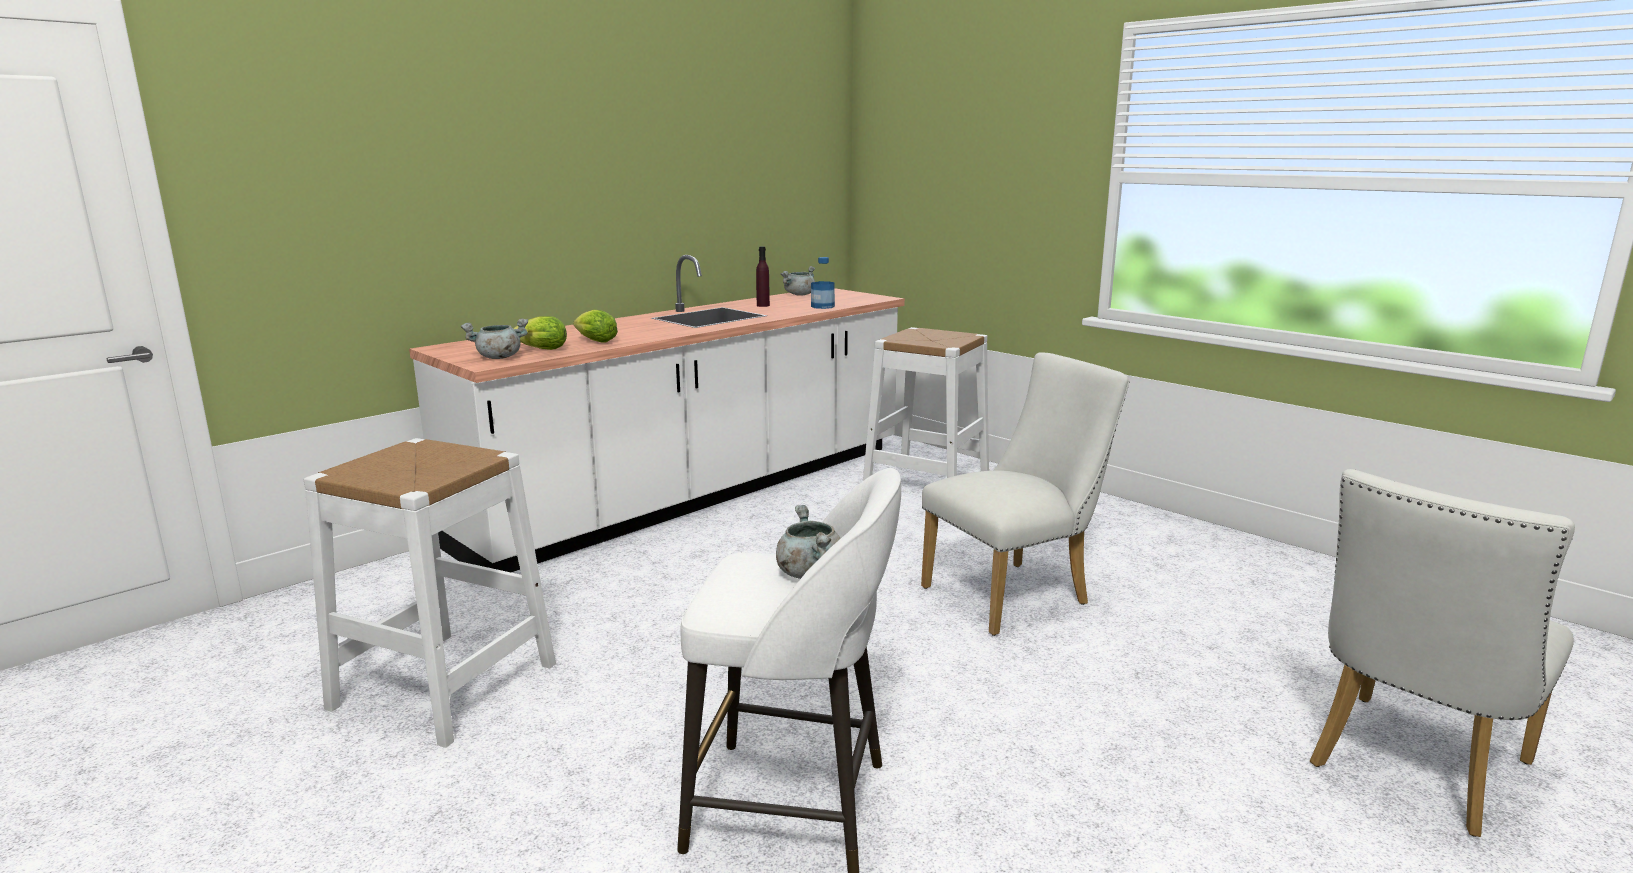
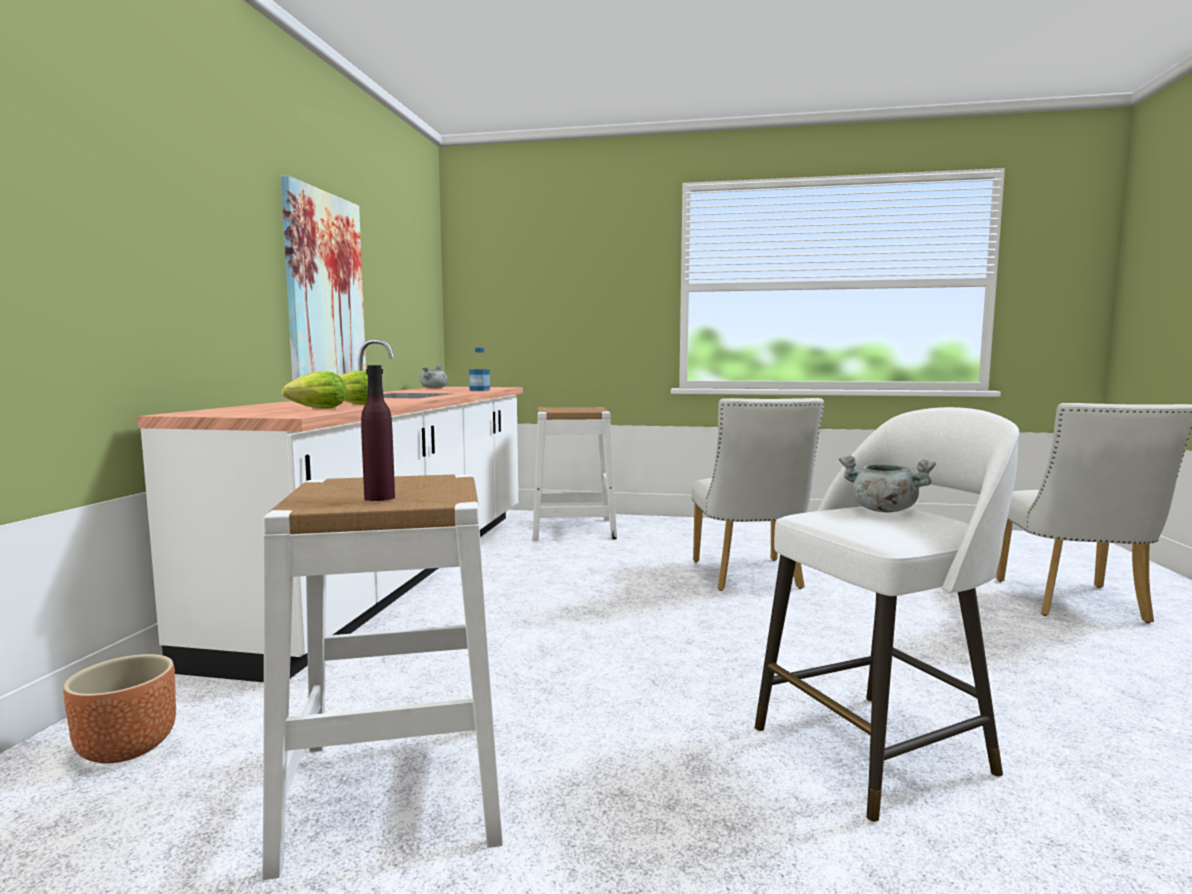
camera: 35 degrees left, 10 degrees down
grey cooking pot [461,318,528,359] -> none
purple bottle [756,246,770,307] -> purple bottle moved to [361,365,395,501]
white chair [921,352,1130,636] -> white chair turned 150 degrees clockwise [692,398,824,591]
none -> brown planter [63,654,176,763]
none -> picture [281,175,366,381]

